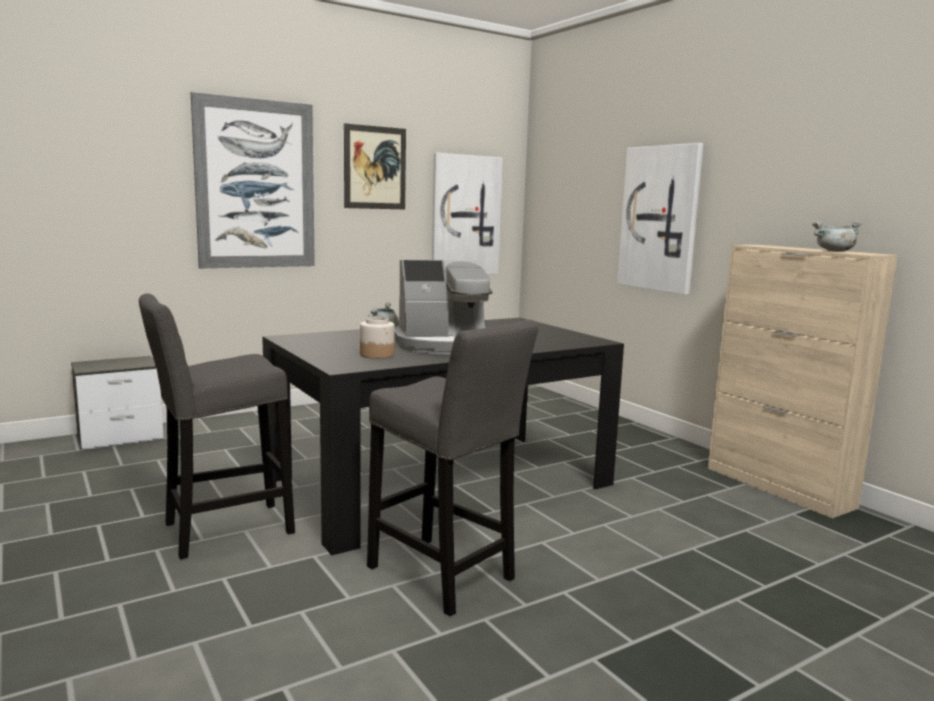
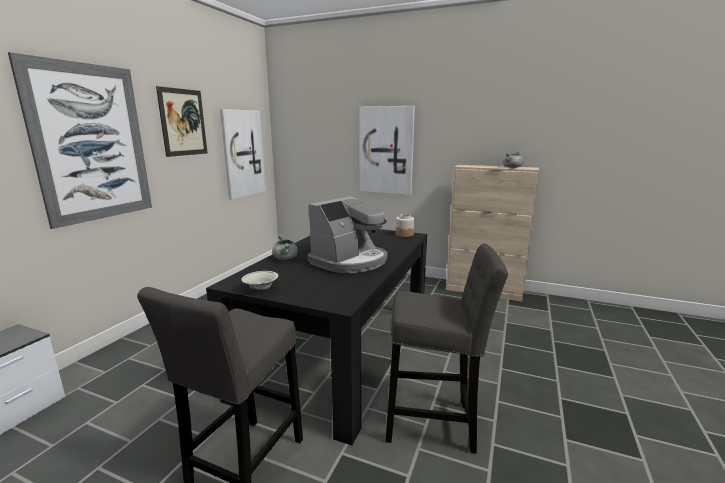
camera: 35 degrees left, 5 degrees up
jar [360,317,395,359] -> jar moved to [396,214,414,237]
none -> white bowl [241,271,278,291]

